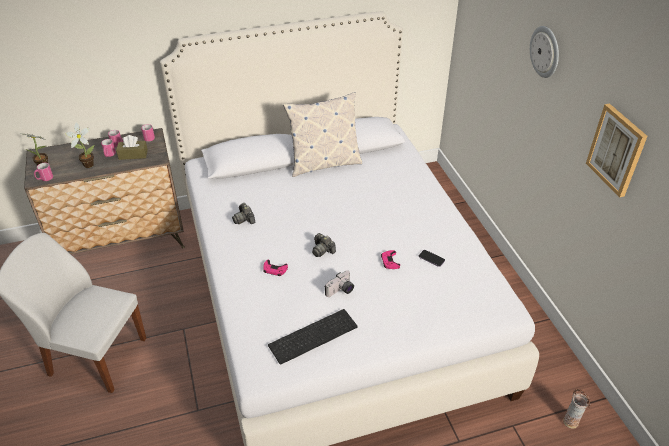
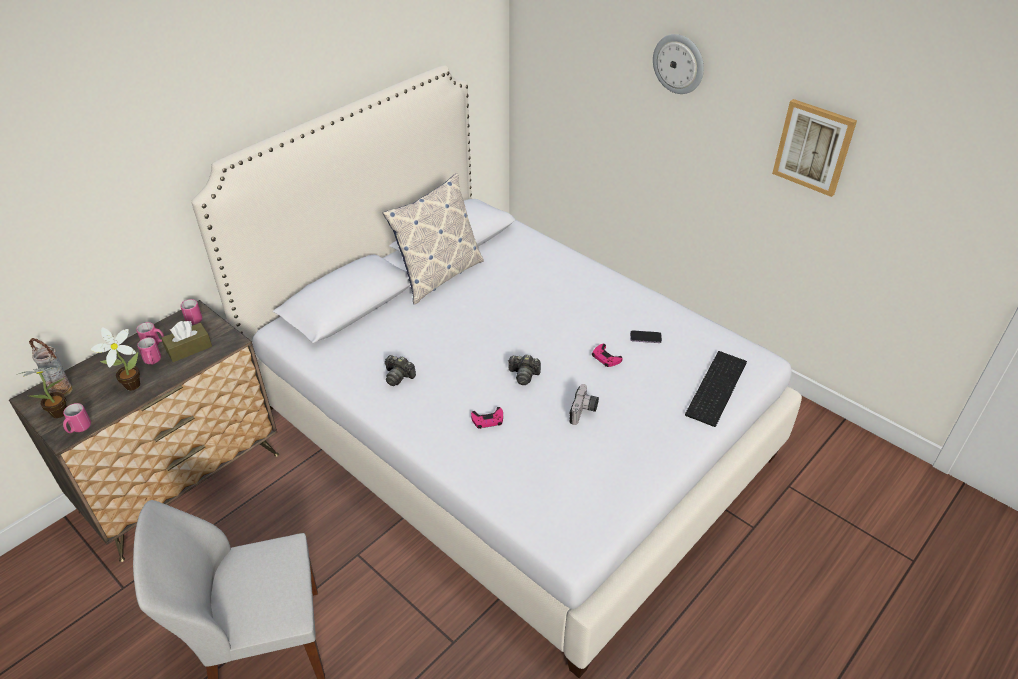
camera: 30 degrees left, 0 degrees up
keyboard [268,309,358,365] -> keyboard moved to [685,351,747,427]
vase [563,389,590,429] -> vase moved to [29,338,72,396]

